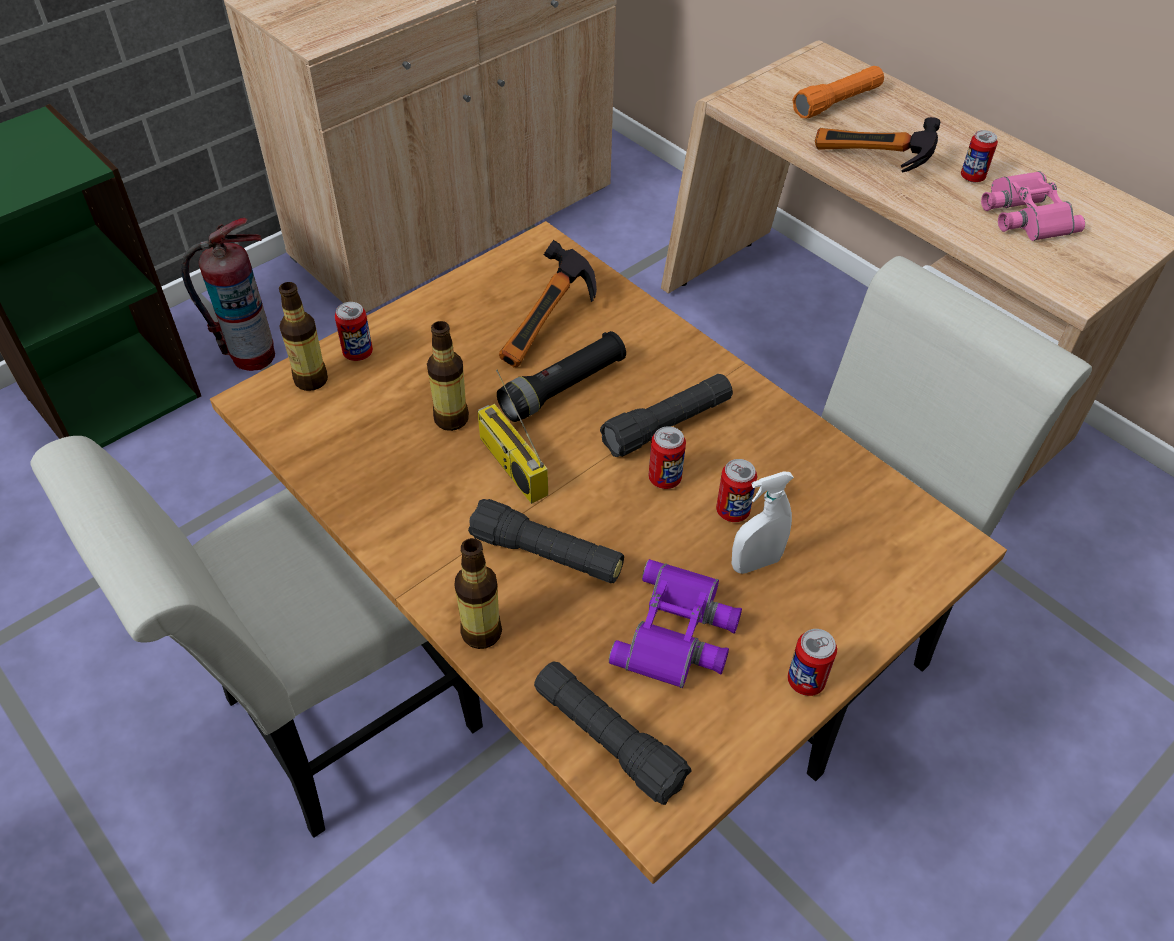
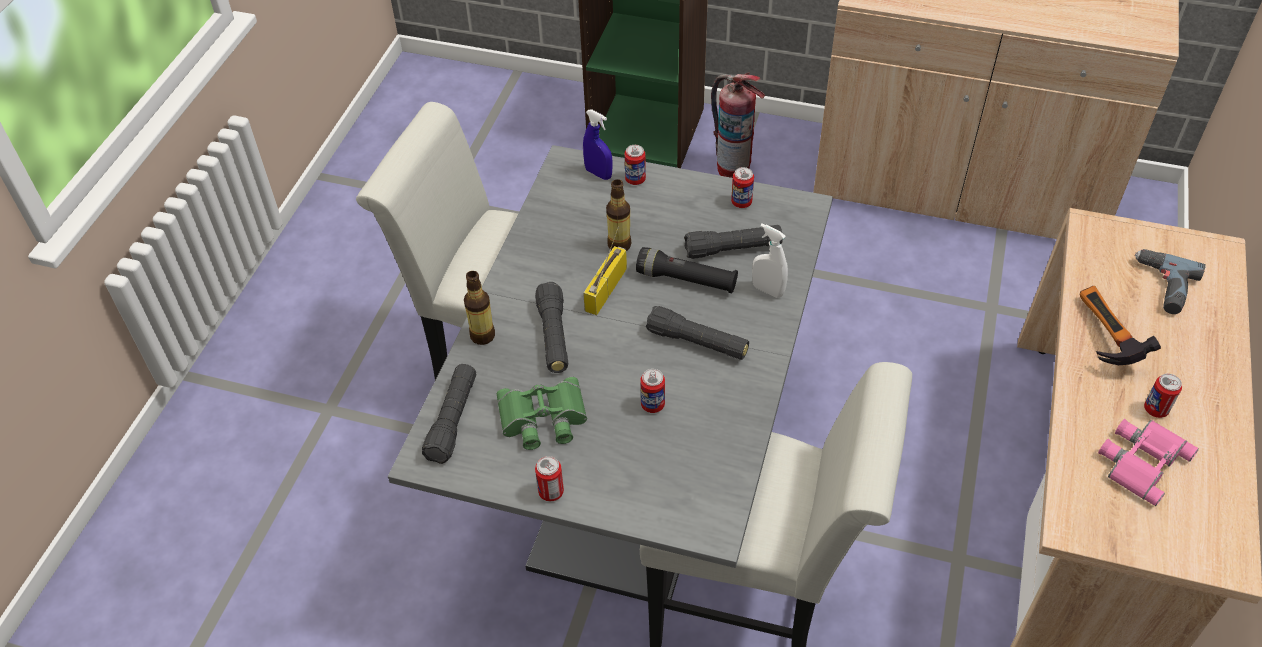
camera: 60 degrees right, 0 degrees up
brown dining table [210,221,1007,884] -> grey dining table [388,145,833,602]
bottle [279,282,328,391] -> blue spray bottle [583,109,613,180]
hammer [499,240,597,367] -> black flashlight [684,225,783,259]
purple binoculars [609,559,742,688] -> green binoculars [497,377,587,450]
can [649,426,686,489] -> can moved to [731,167,754,208]
white spray bottle [732,471,794,574] -> white spray bottle moved to [752,223,788,298]
orange flashlight [793,66,884,119] -> power drill [1134,249,1206,314]

